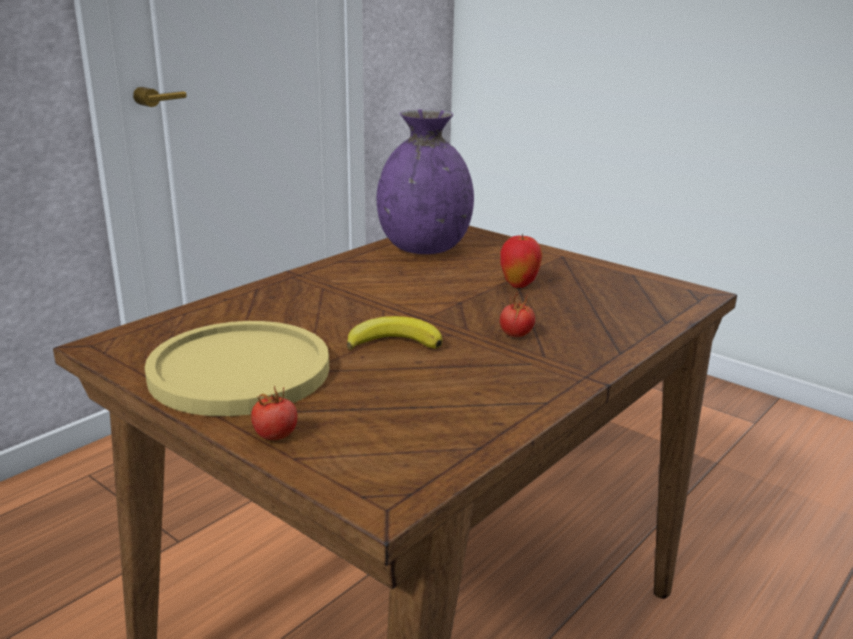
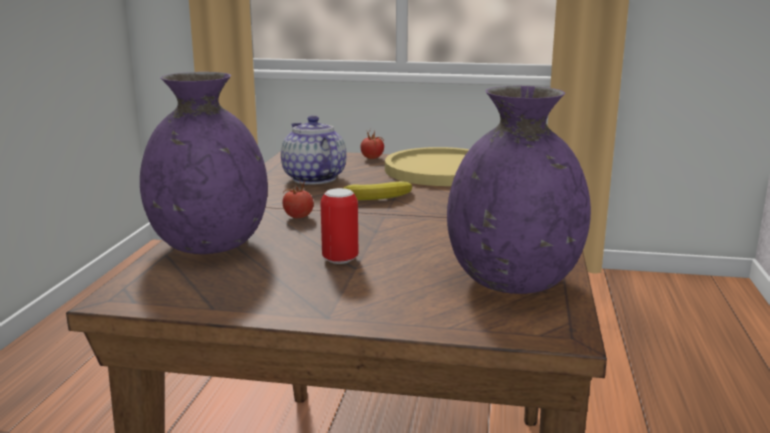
camera: 150 degrees right, 5 degrees down
apple [500,234,543,288] -> can [321,188,358,264]
none -> purple vase [140,72,268,254]
none -> teapot [281,115,347,185]

